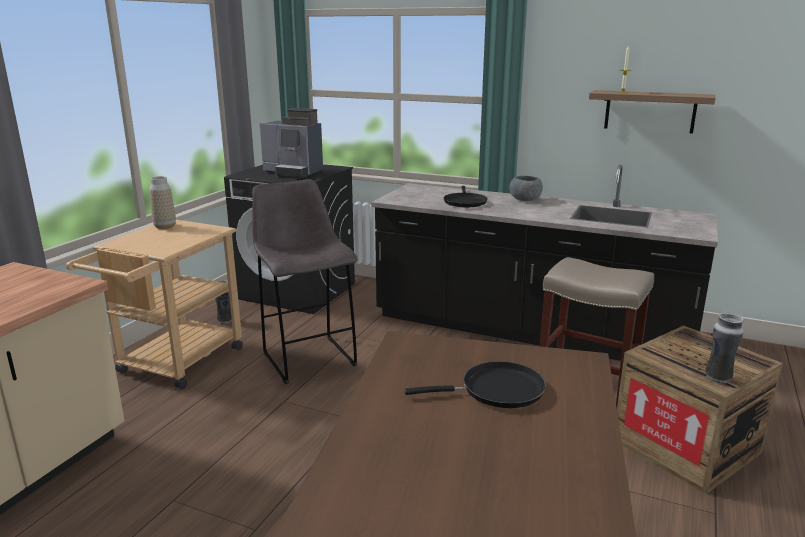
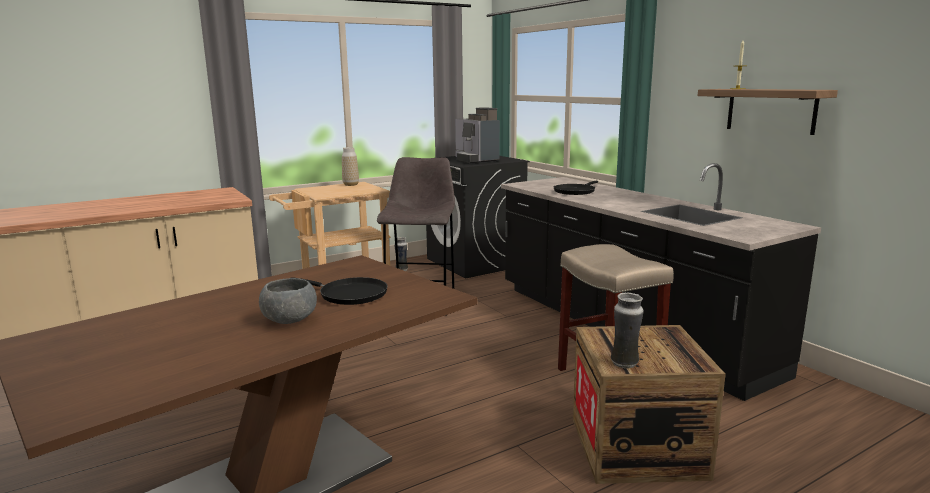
camera: 35 degrees right, 5 degrees down
grey bowl [510,176,543,201] -> grey bowl moved to [259,278,317,324]

